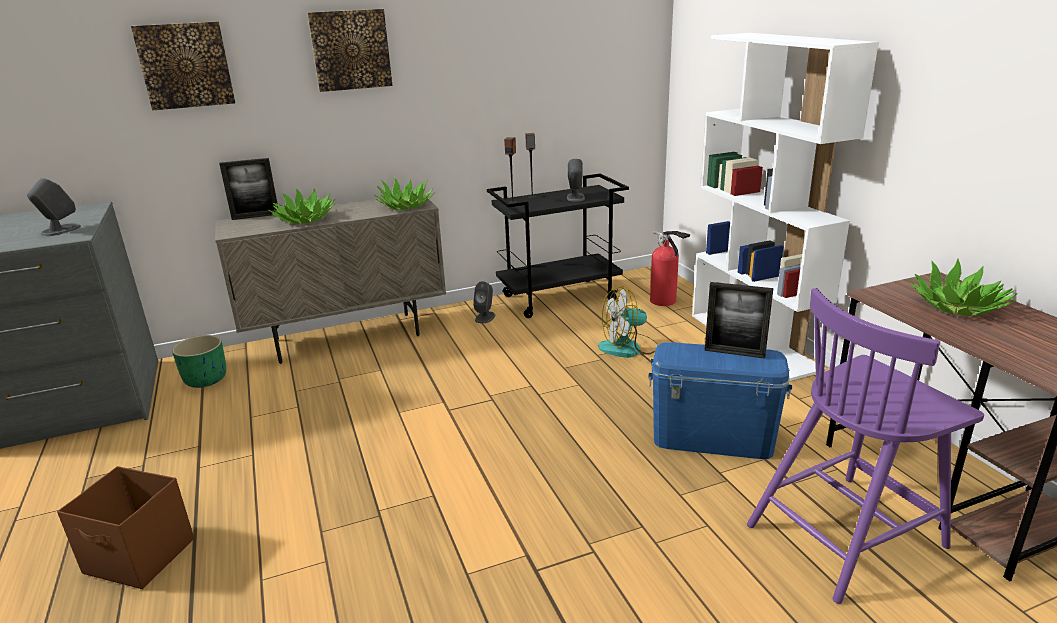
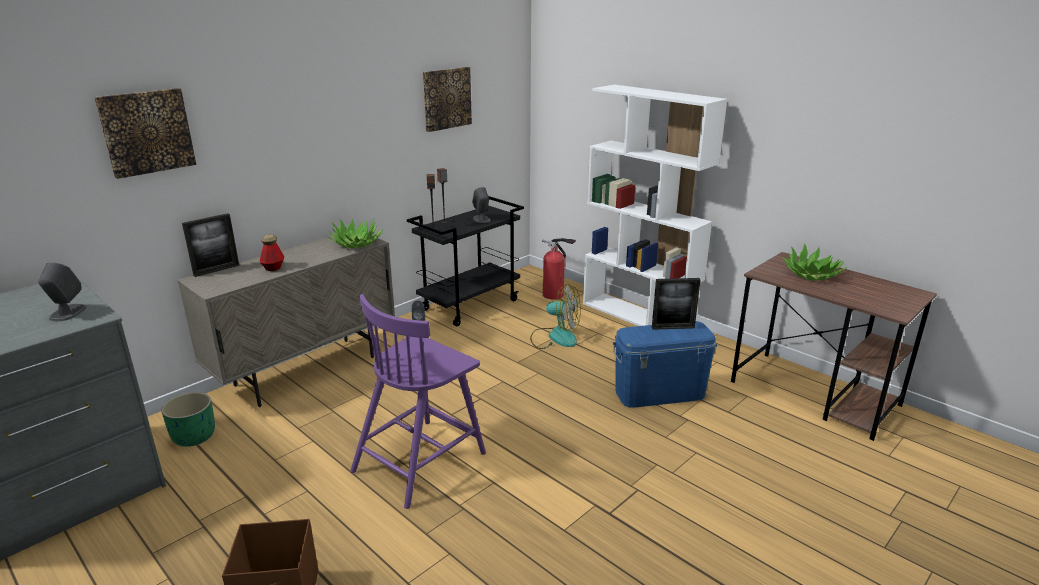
camera: 25 degrees left, 0 degrees up
potted plant [268,188,336,224] -> bottle [260,234,284,271]
picture [307,9,393,92] -> picture moved to [423,67,472,132]
fan [598,286,659,358] -> fan turned 120 degrees counterclockwise [530,284,581,349]
purple chair [747,288,984,604] -> purple chair moved to [350,294,486,509]

